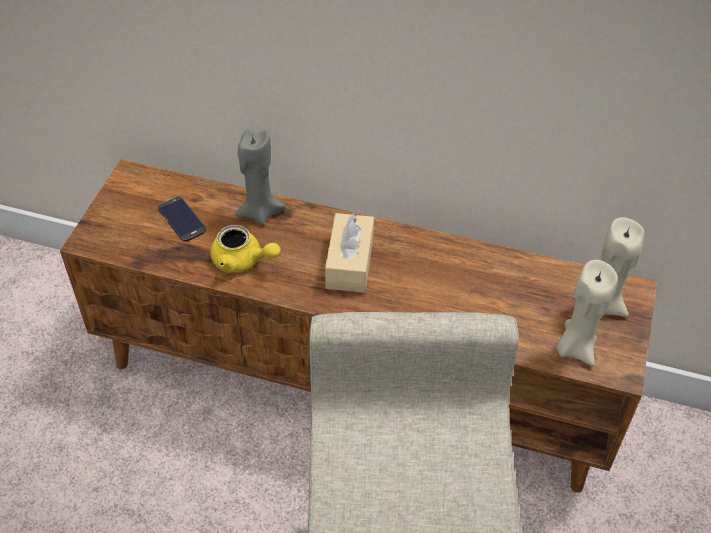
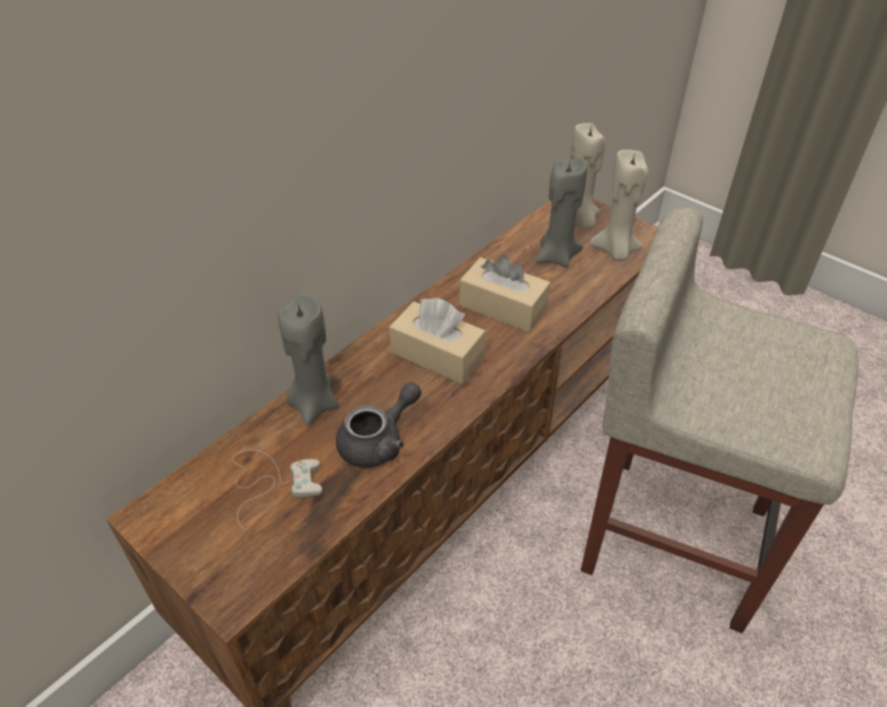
camera: 65 degrees left, 5 degrees down
phone [158,196,206,242] -> white game controller [233,450,323,530]
yellow teapot [210,225,281,273] -> grey teapot [336,382,421,468]
none -> beige tissue box [459,255,551,332]
none -> grey candle [536,157,587,267]

